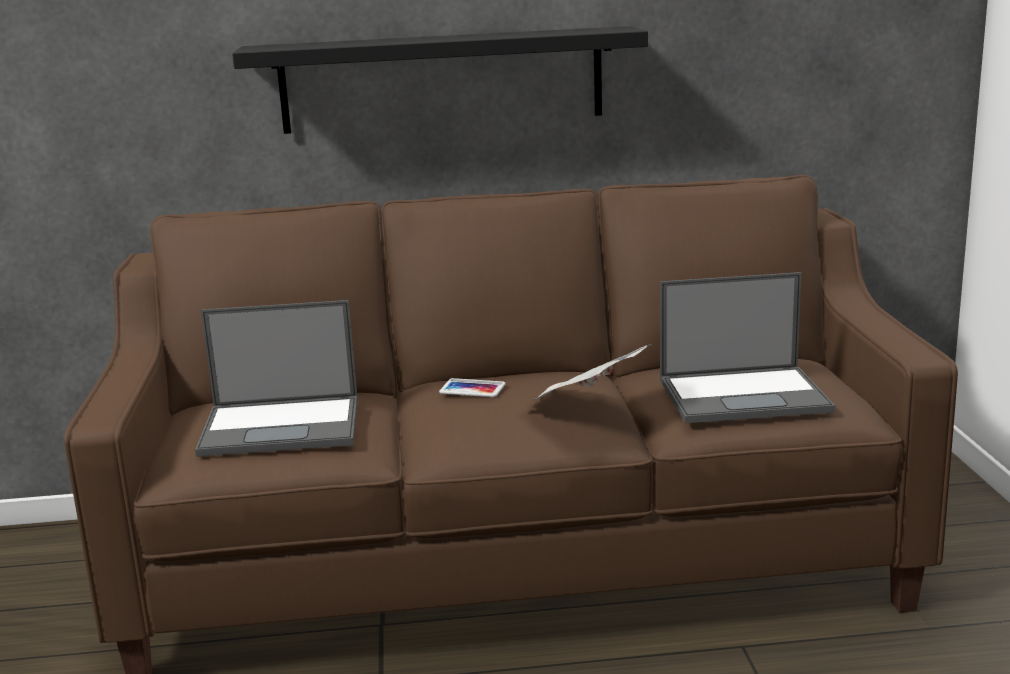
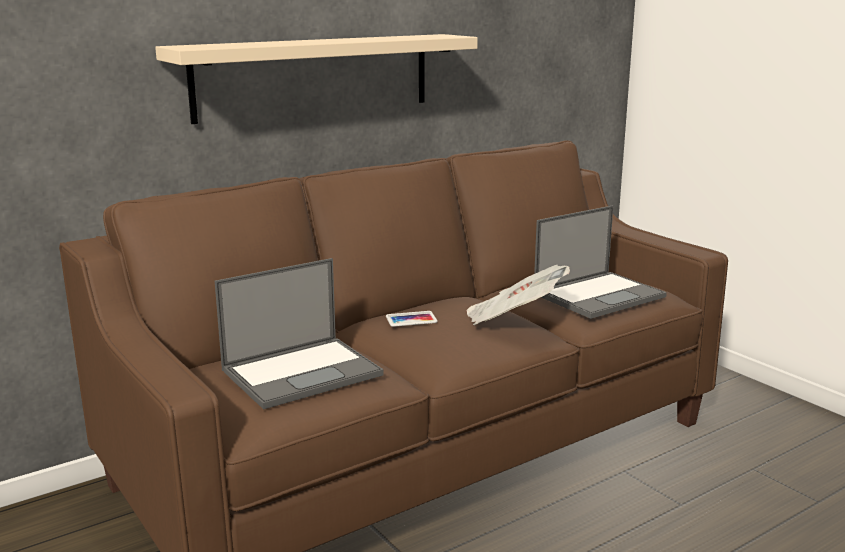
camera: 30 degrees left, 0 degrees up
black shelf [232,26,648,134] -> beige shelf [155,34,478,124]

